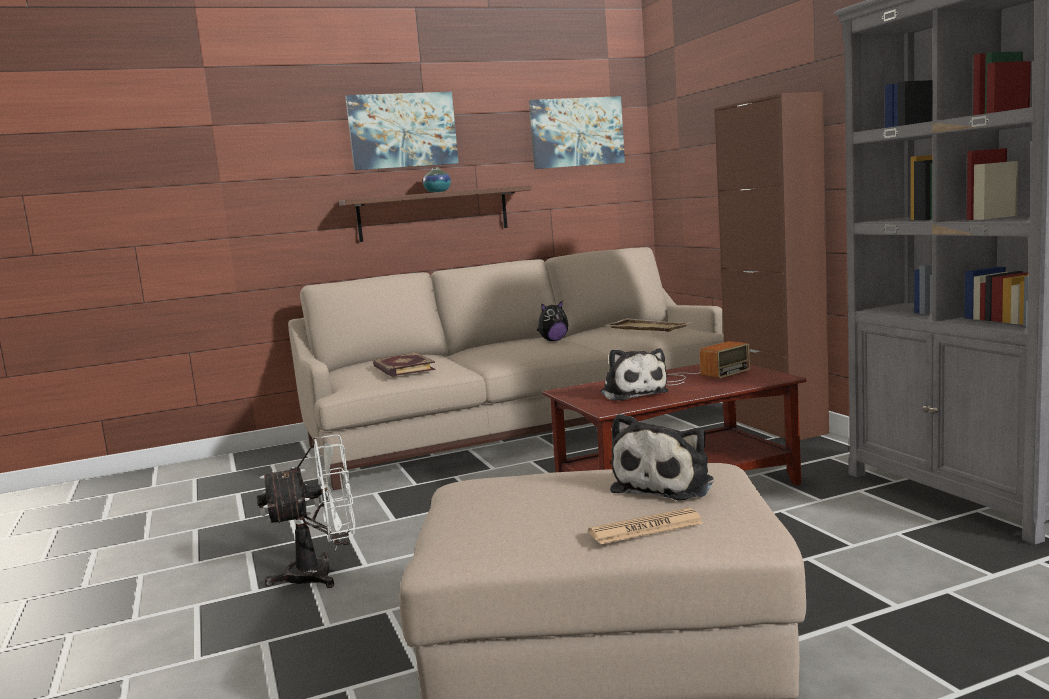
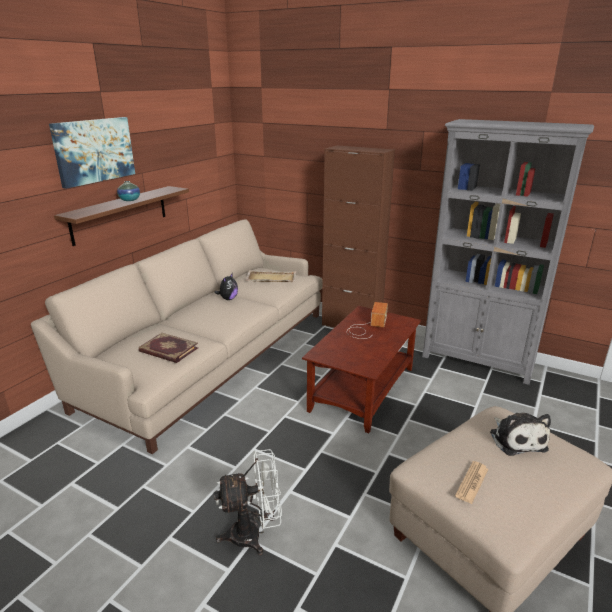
camera: 40 degrees left, 15 degrees up
white fan [257,434,355,588] -> white fan turned 45 degrees clockwise [214,449,282,555]
picture [529,96,625,169] -> none
newspaper [588,508,703,544] -> newspaper moved to [455,461,488,504]
plush toy [600,348,669,401] -> none

